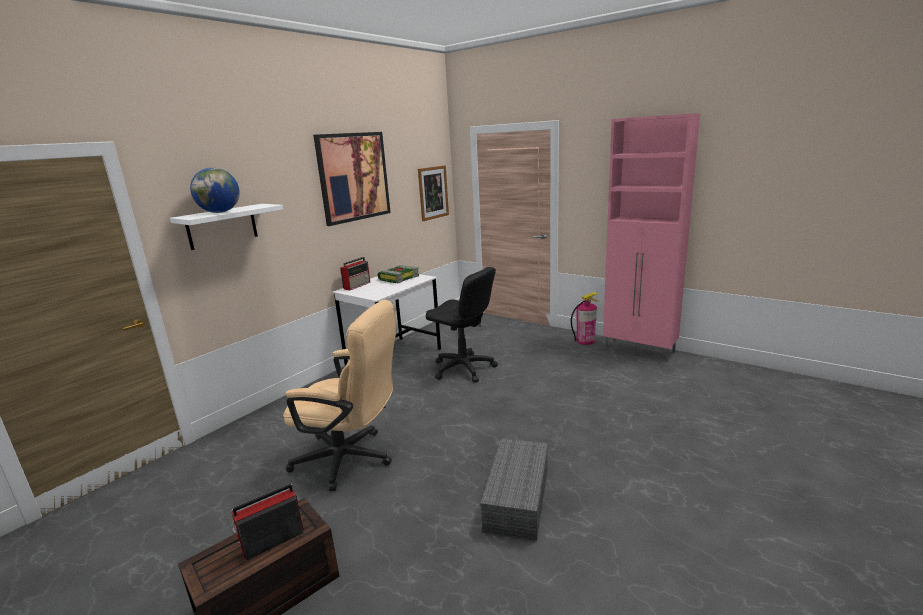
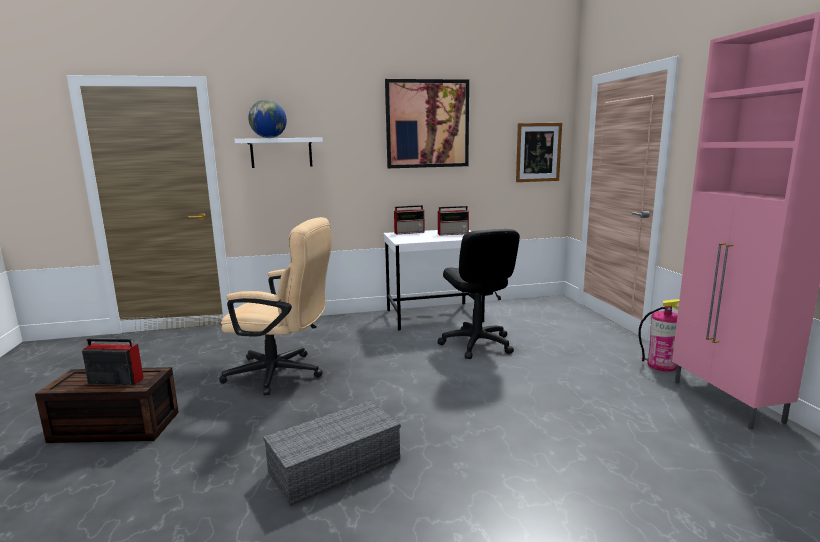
camera: 40 degrees right, 5 degrees down
beige office chair [283,300,396,491] -> beige office chair turned 45 degrees counterclockwise [219,217,331,396]
book [378,265,419,283] -> radio [438,206,469,236]

